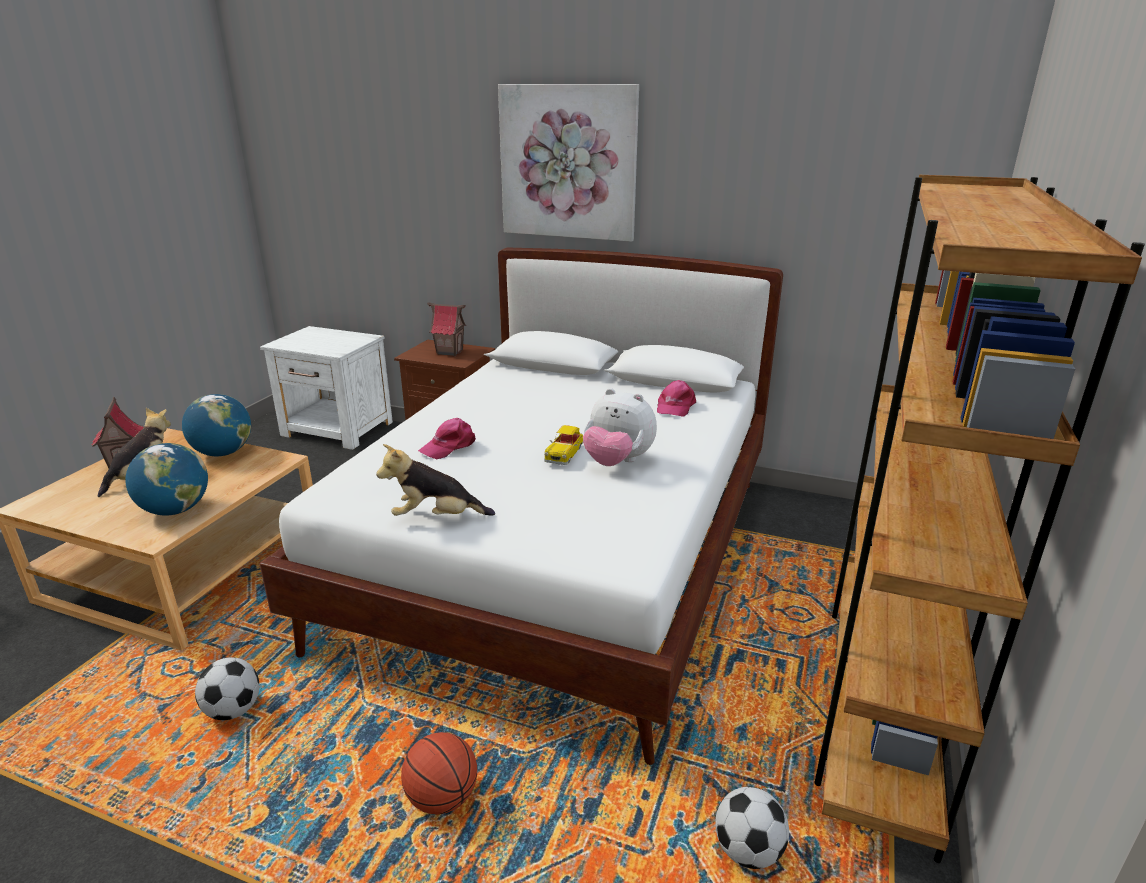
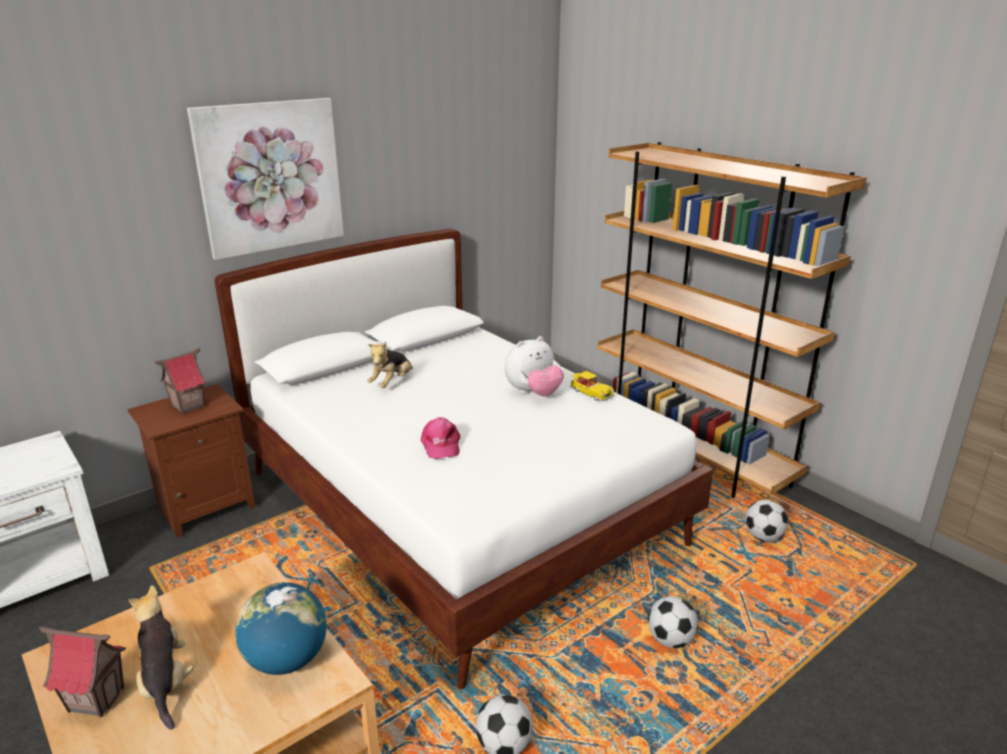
camera: 60 degrees left, 0 degrees up
globe [182,394,251,456] -> none
plush toy [376,444,495,516] -> plush toy moved to [367,341,413,388]
basketball [401,732,477,814] -> football [648,596,698,648]
toy car [544,425,583,465] -> toy car moved to [570,371,614,402]
pink cap [657,380,696,417] -> none

